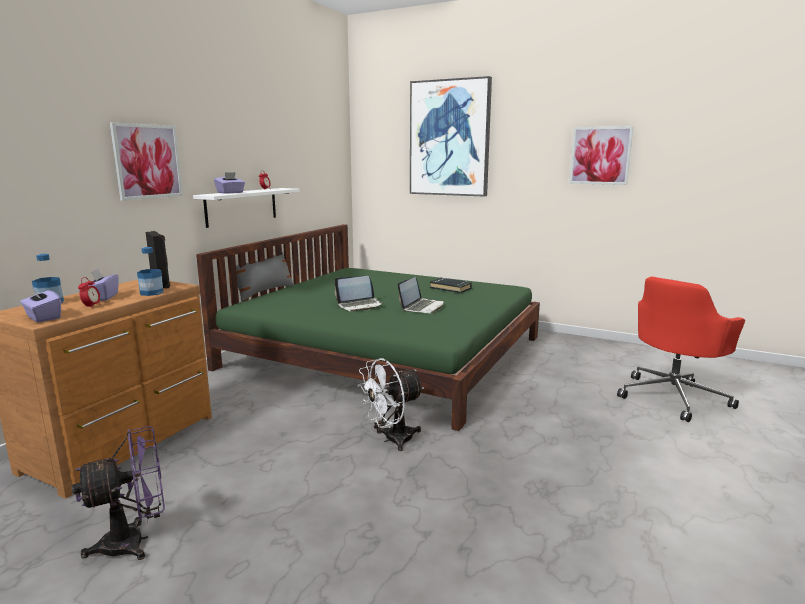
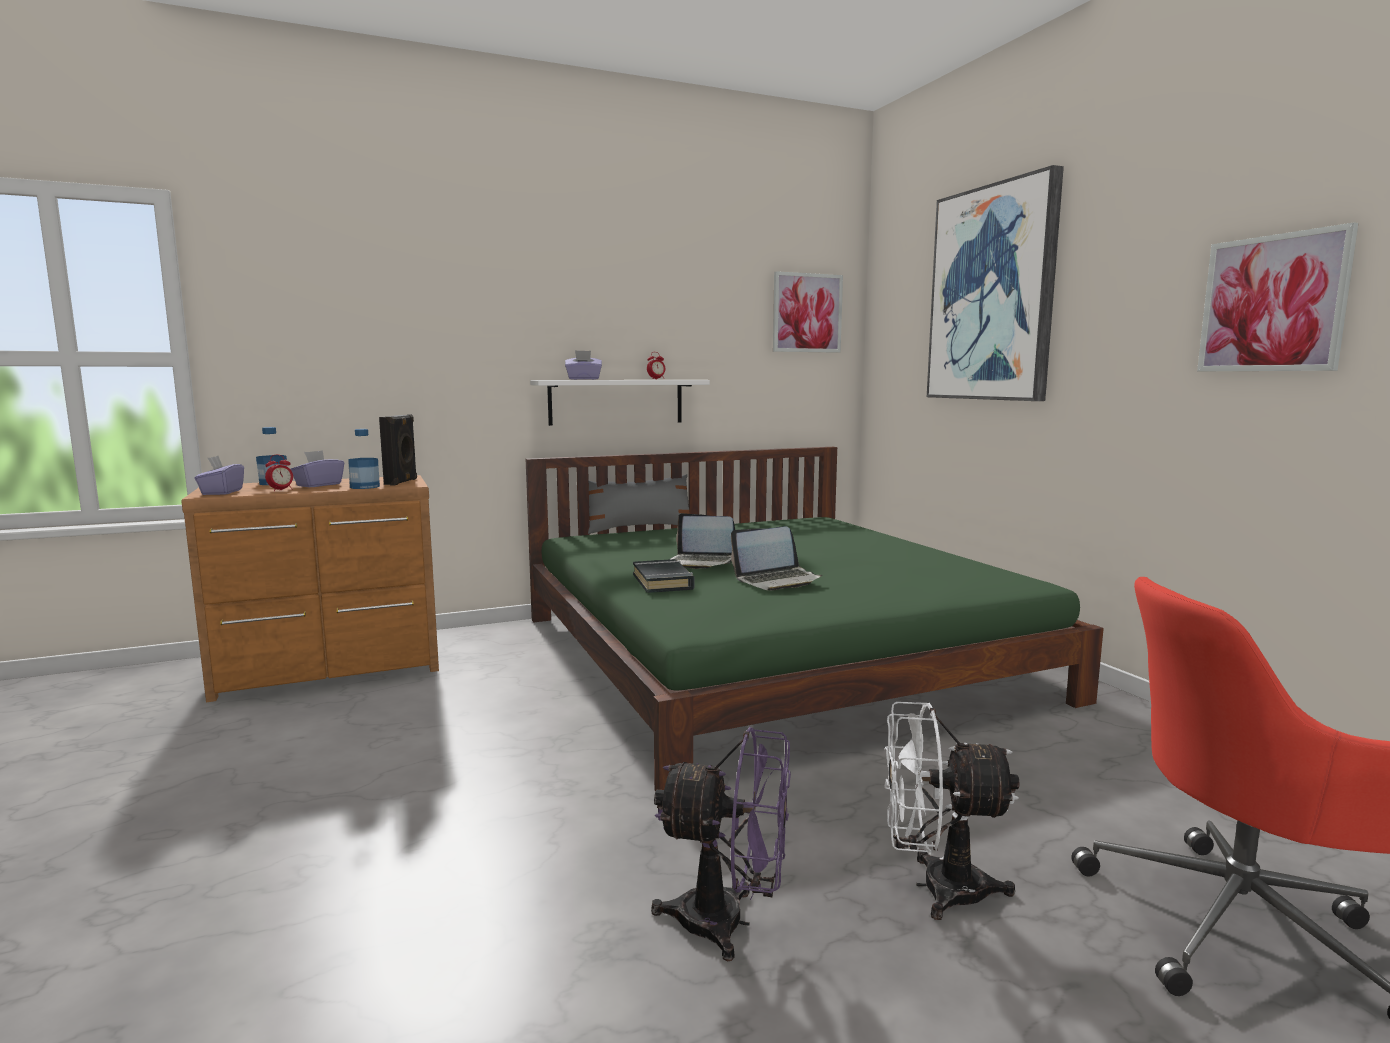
camera: 40 degrees right, 5 degrees down
purple fan [72,426,165,560] -> purple fan moved to [651,727,791,961]
picture [110,123,183,201] -> picture moved to [773,271,843,353]
white fan [357,358,424,451] -> white fan moved to [885,702,1020,920]
black book [430,278,472,293] -> black book moved to [633,559,694,593]

